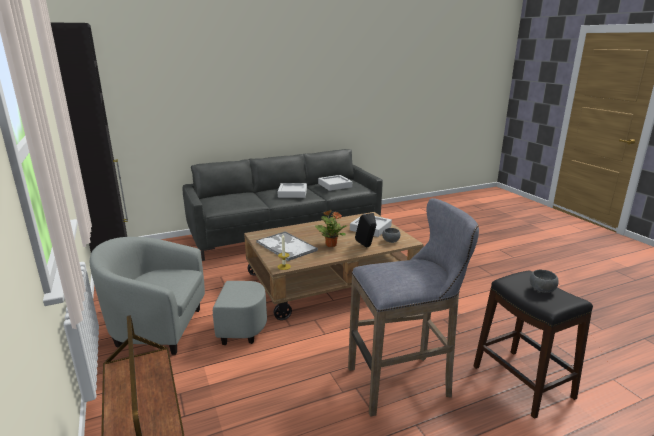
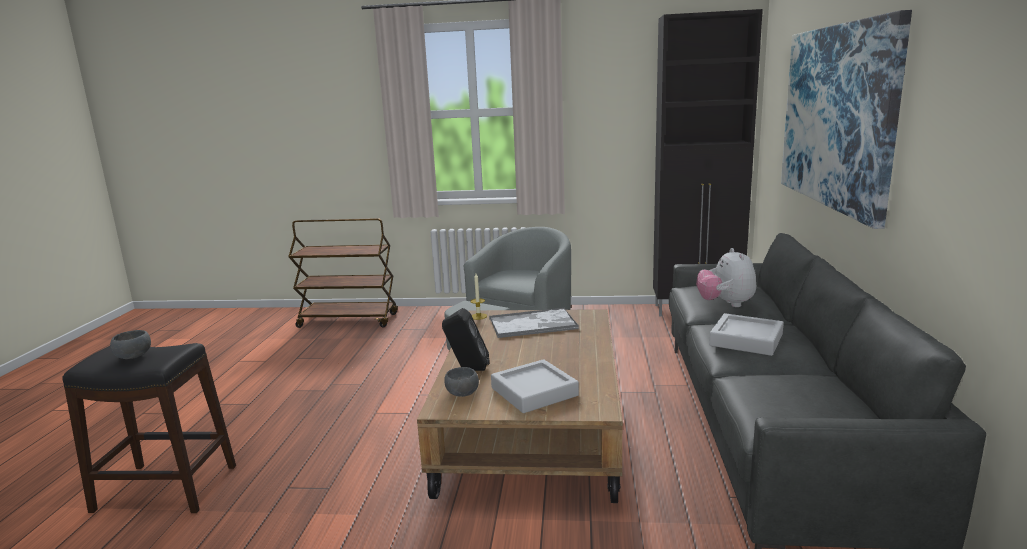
camera: 120 degrees right, 5 degrees down
potted plant [315,210,347,247] -> none
grey tray [318,175,352,191] -> none
grey stool [348,198,479,417] -> none
none -> plush toy [696,248,756,307]
none -> picture [781,10,912,229]

